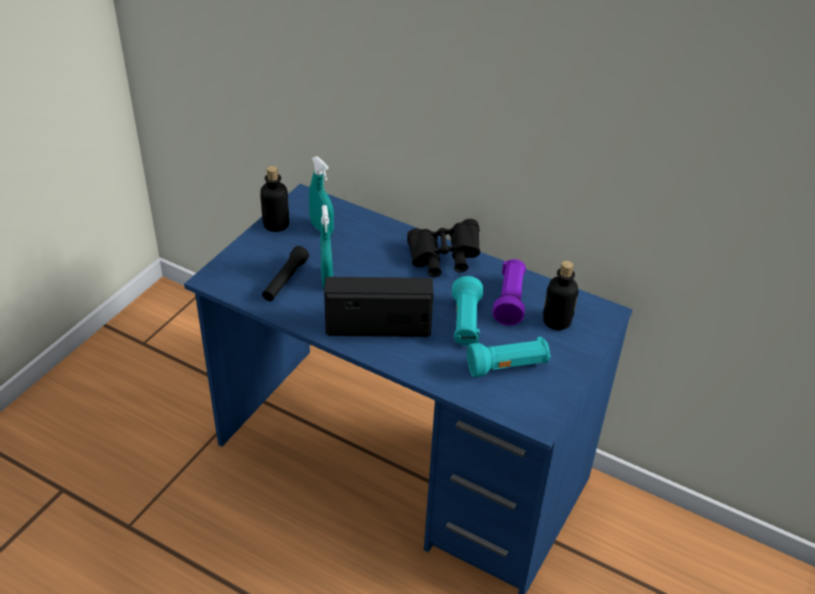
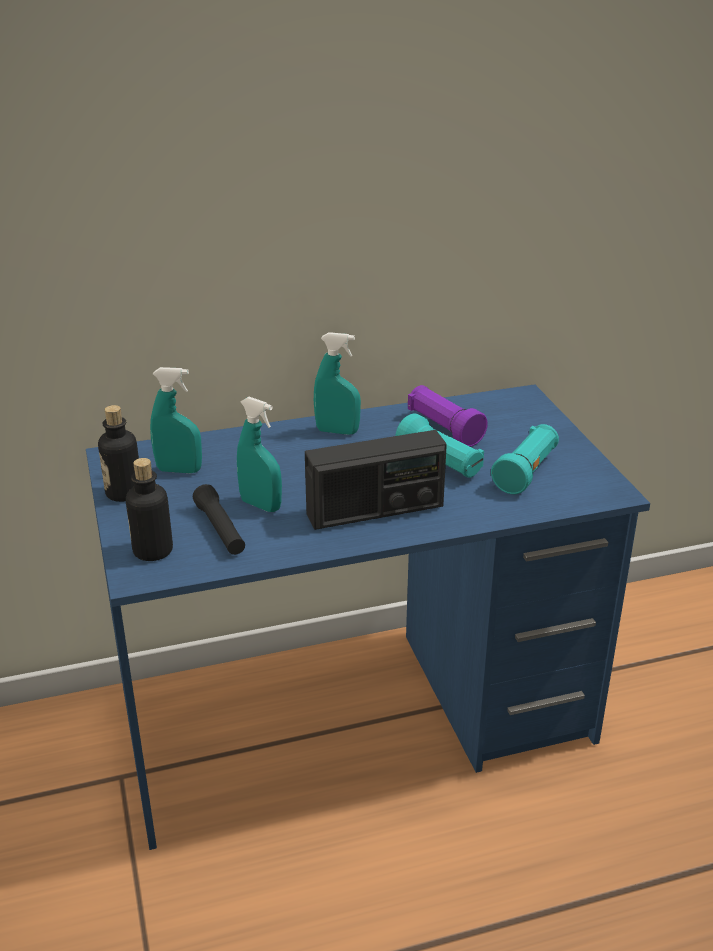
camera: 45 degrees left, 10 degrees down
radio [324,277,434,337] -> radio turned 150 degrees counterclockwise [305,430,447,530]
black binoculars [407,219,480,277] -> turquoise spray bottle [314,332,361,435]
bottle [543,261,579,330] -> bottle moved to [126,458,173,561]

